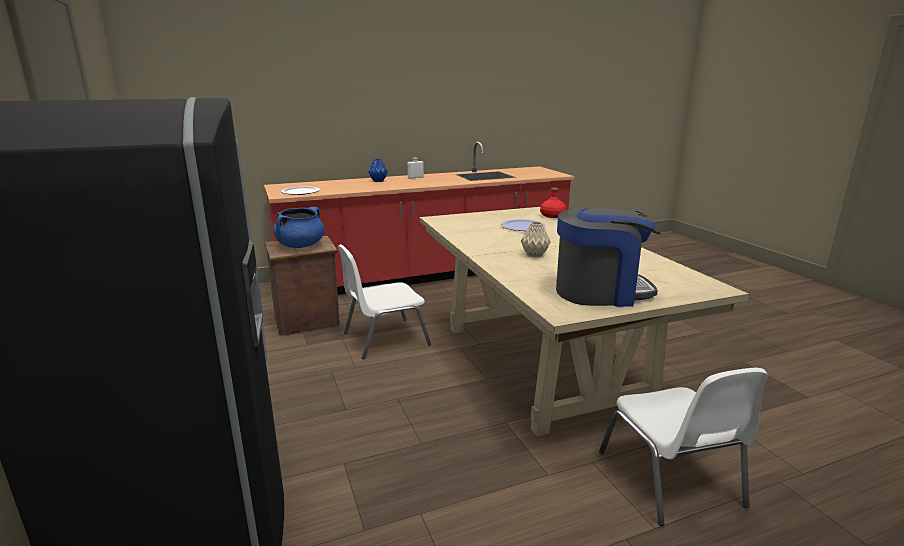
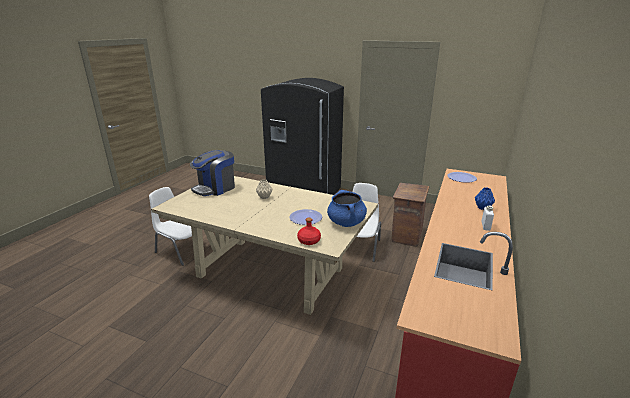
camera: 135 degrees right, 5 degrees up
blue cooking pot [273,207,324,248] -> blue cooking pot moved to [327,190,367,227]

